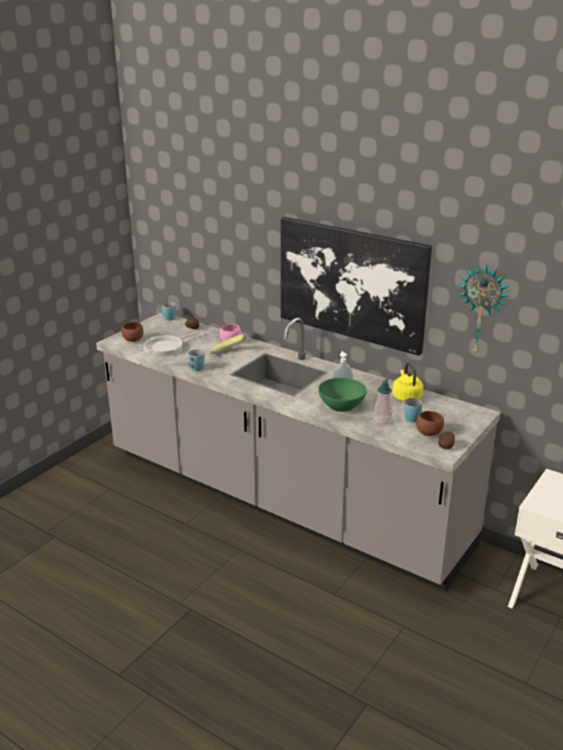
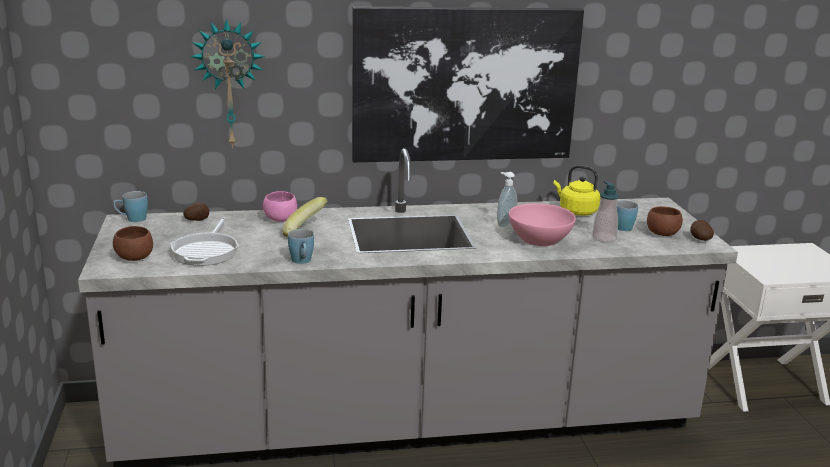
camera: 45 degrees left, 5 degrees down
green bowl [318,378,367,412] -> pink bowl [509,203,576,246]
wall clock [457,264,510,355] -> wall clock moved to [190,19,265,149]

